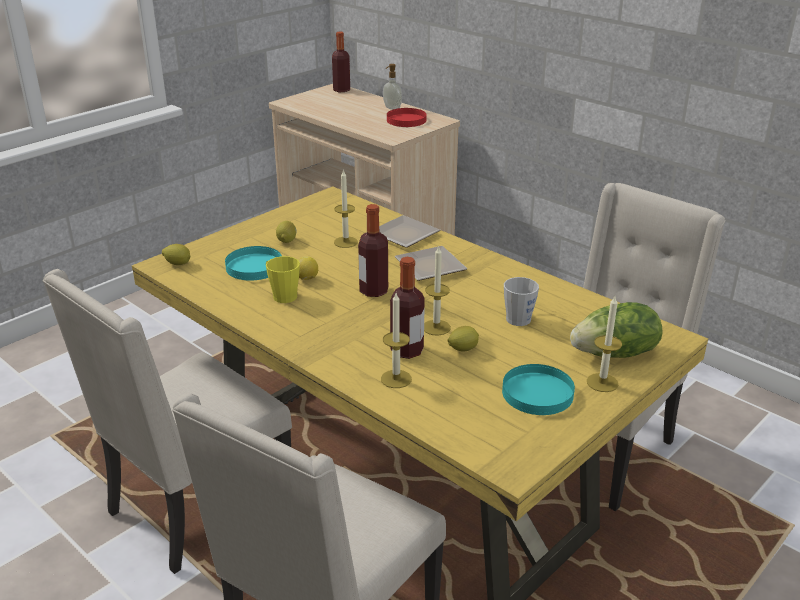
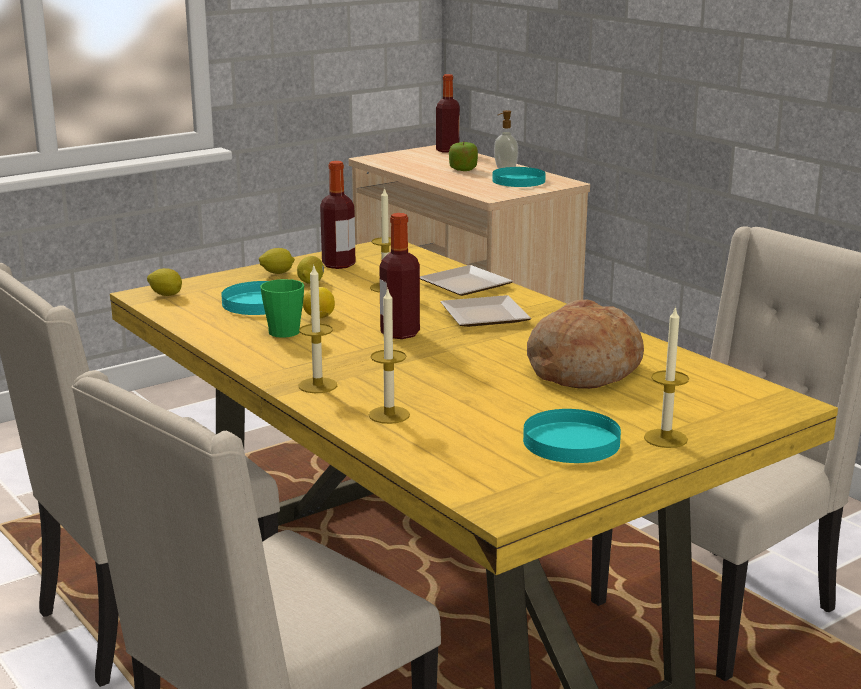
camera: 10 degrees right, 10 degrees down
yellow mug [266,256,300,303] -> green mug [260,279,304,338]
red plate [387,108,427,127] -> turquoise plate [492,167,546,187]
bottle [390,257,425,359] -> bottle moved to [320,161,356,269]
candle [424,245,451,336] -> candle moved to [299,266,337,393]
lemon [448,326,479,351] -> lemon moved to [259,248,295,274]
grey mug [504,277,539,326] -> bread [527,299,644,389]
lettuce [570,302,663,358] -> none
none -> apple [449,142,478,171]

